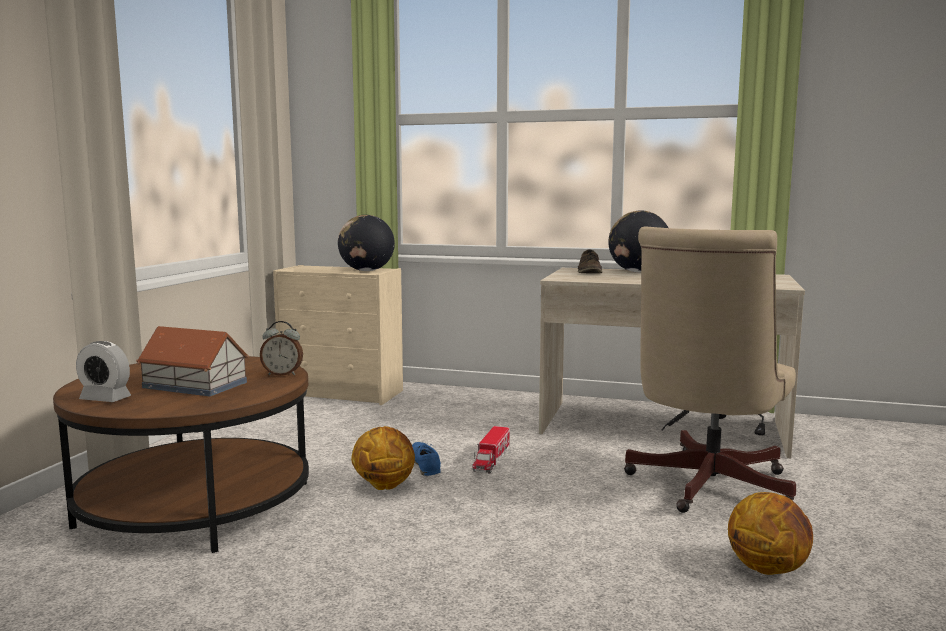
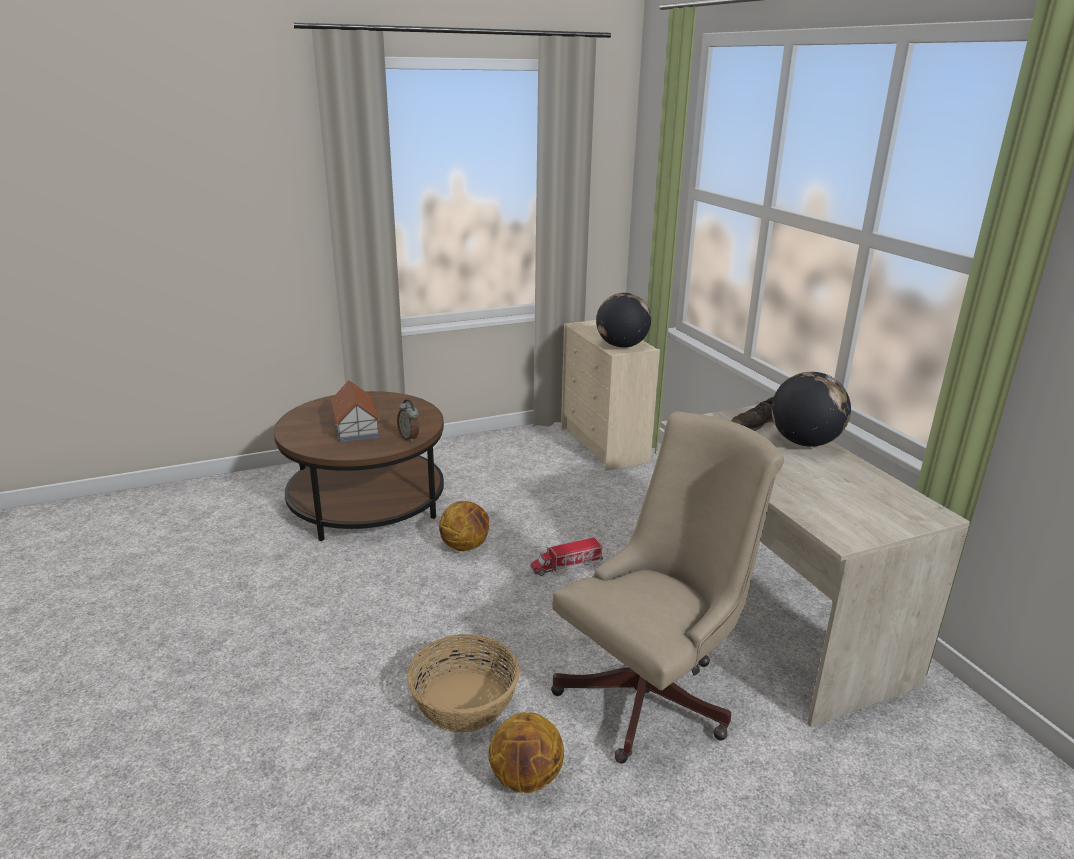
camera: 50 degrees right, 15 degrees up
alarm clock [76,341,131,402] -> none
blue shoe [412,442,441,476] -> none
beige office chair [624,227,796,513] -> beige office chair turned 150 degrees clockwise [551,411,784,763]
none -> basket [407,634,519,732]

